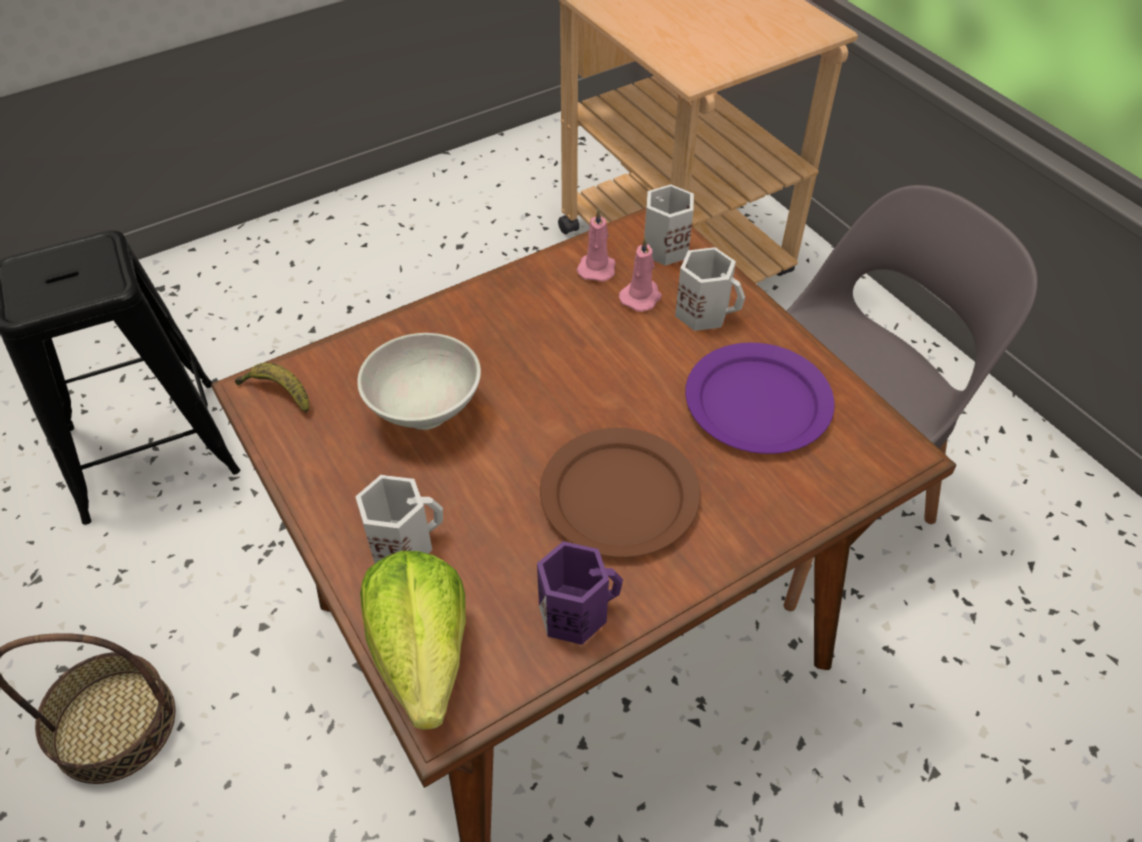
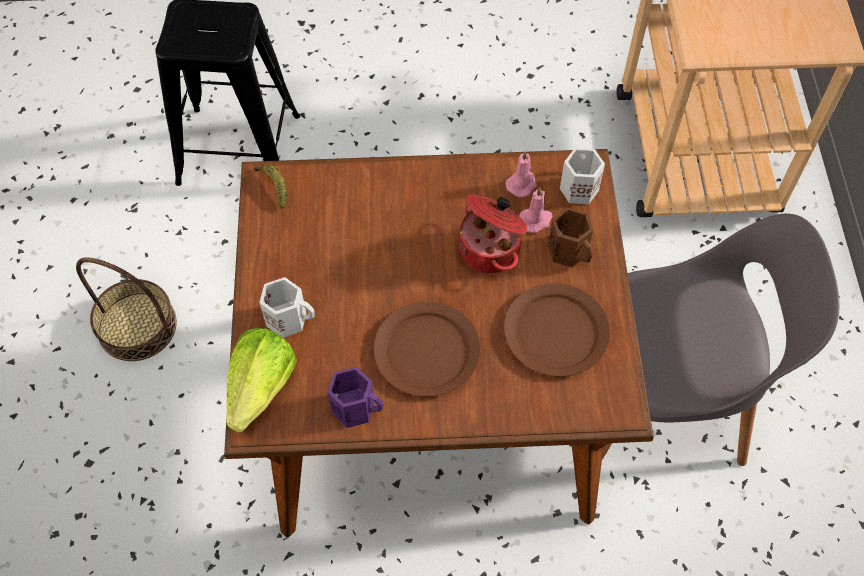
camera: 30 degrees right, 10 degrees up
white bowl [357,333,481,430] -> none
white mug [675,247,745,331] -> brown mug [548,208,593,268]
purple plate [685,343,835,454] -> brown plate [504,283,610,377]
none -> cooking pot [459,194,528,273]

